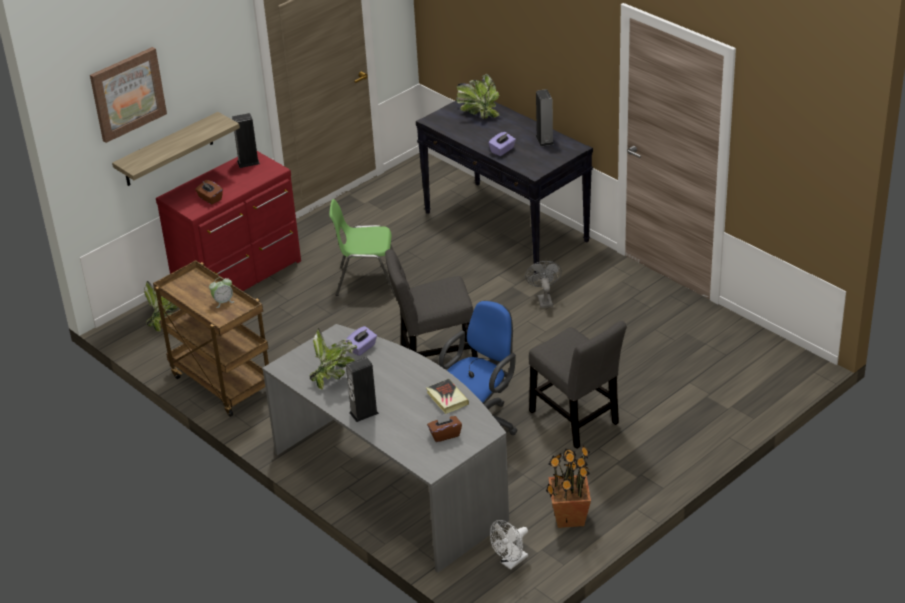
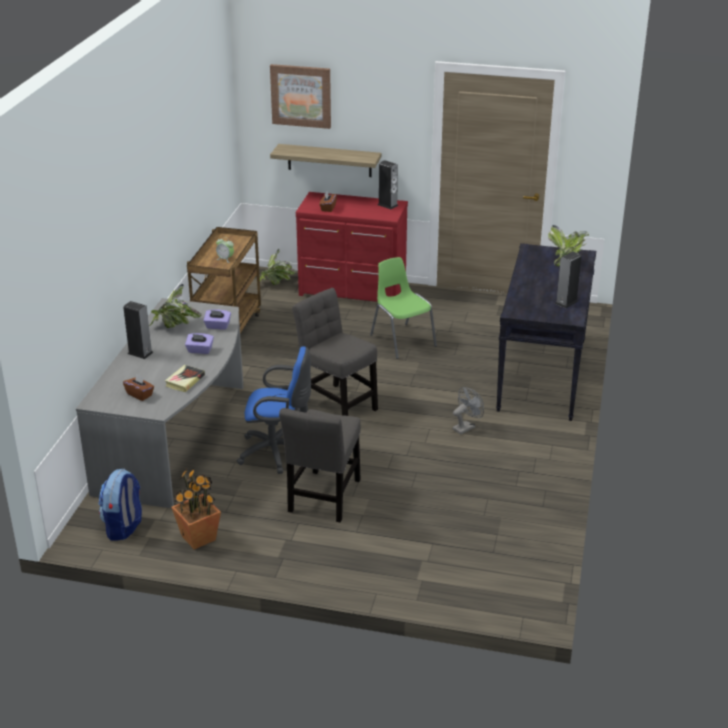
camera: 55 degrees right, 5 degrees down
purple tissue box [488,132,516,156] -> purple tissue box moved to [185,333,214,354]
white fan [490,520,528,570] -> backpack [99,469,142,541]

